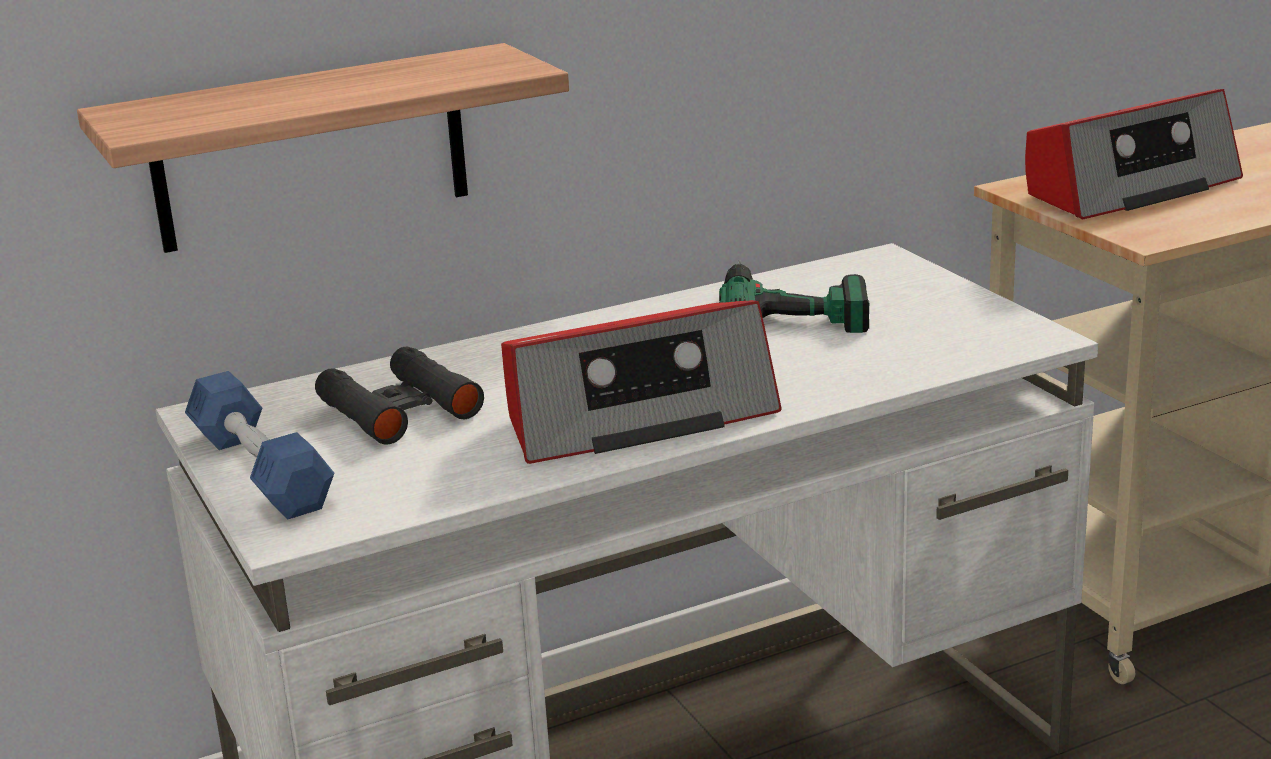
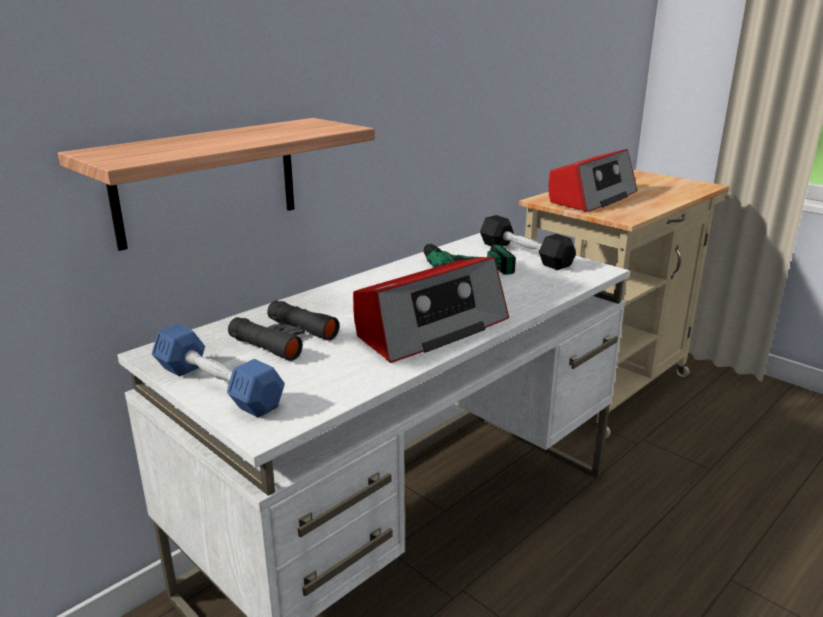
camera: 20 degrees left, 0 degrees up
none -> black dumbbell [480,215,576,270]

